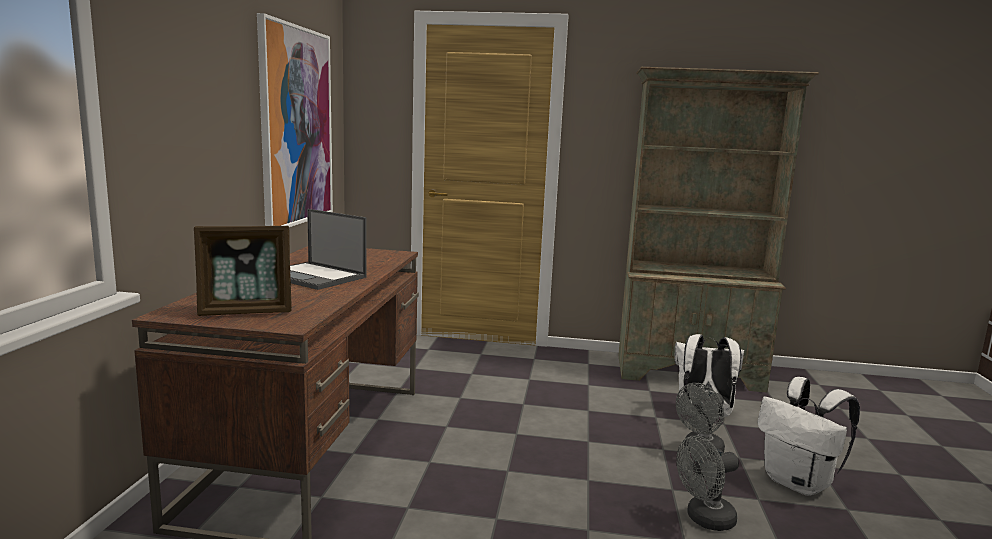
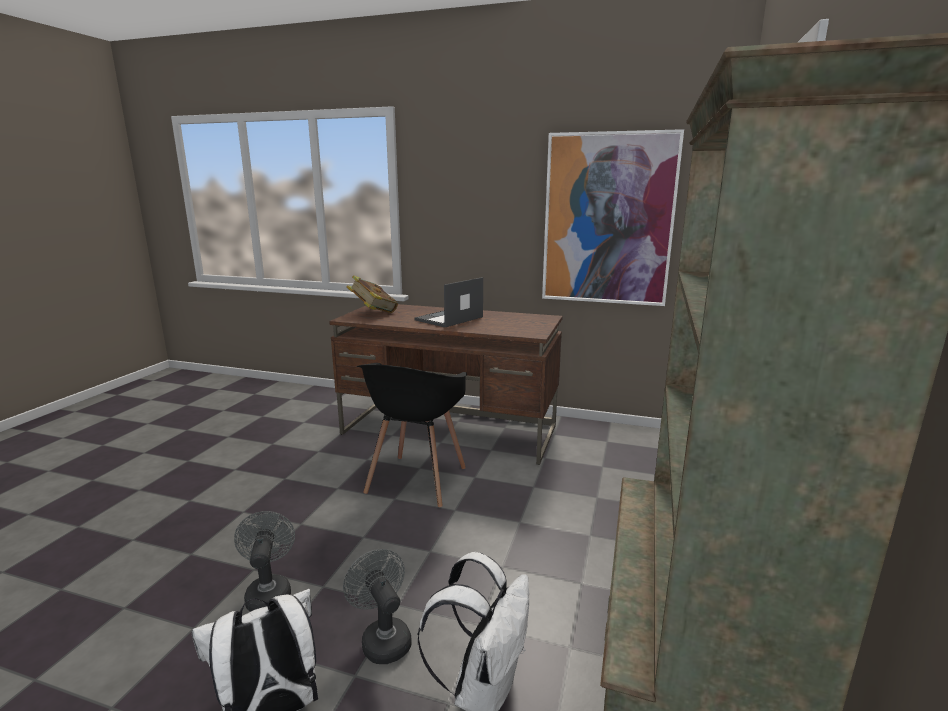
camera: 100 degrees right, 5 degrees up
picture frame [194,226,292,316] -> book [347,275,398,313]
none -> black chair [356,363,467,508]

